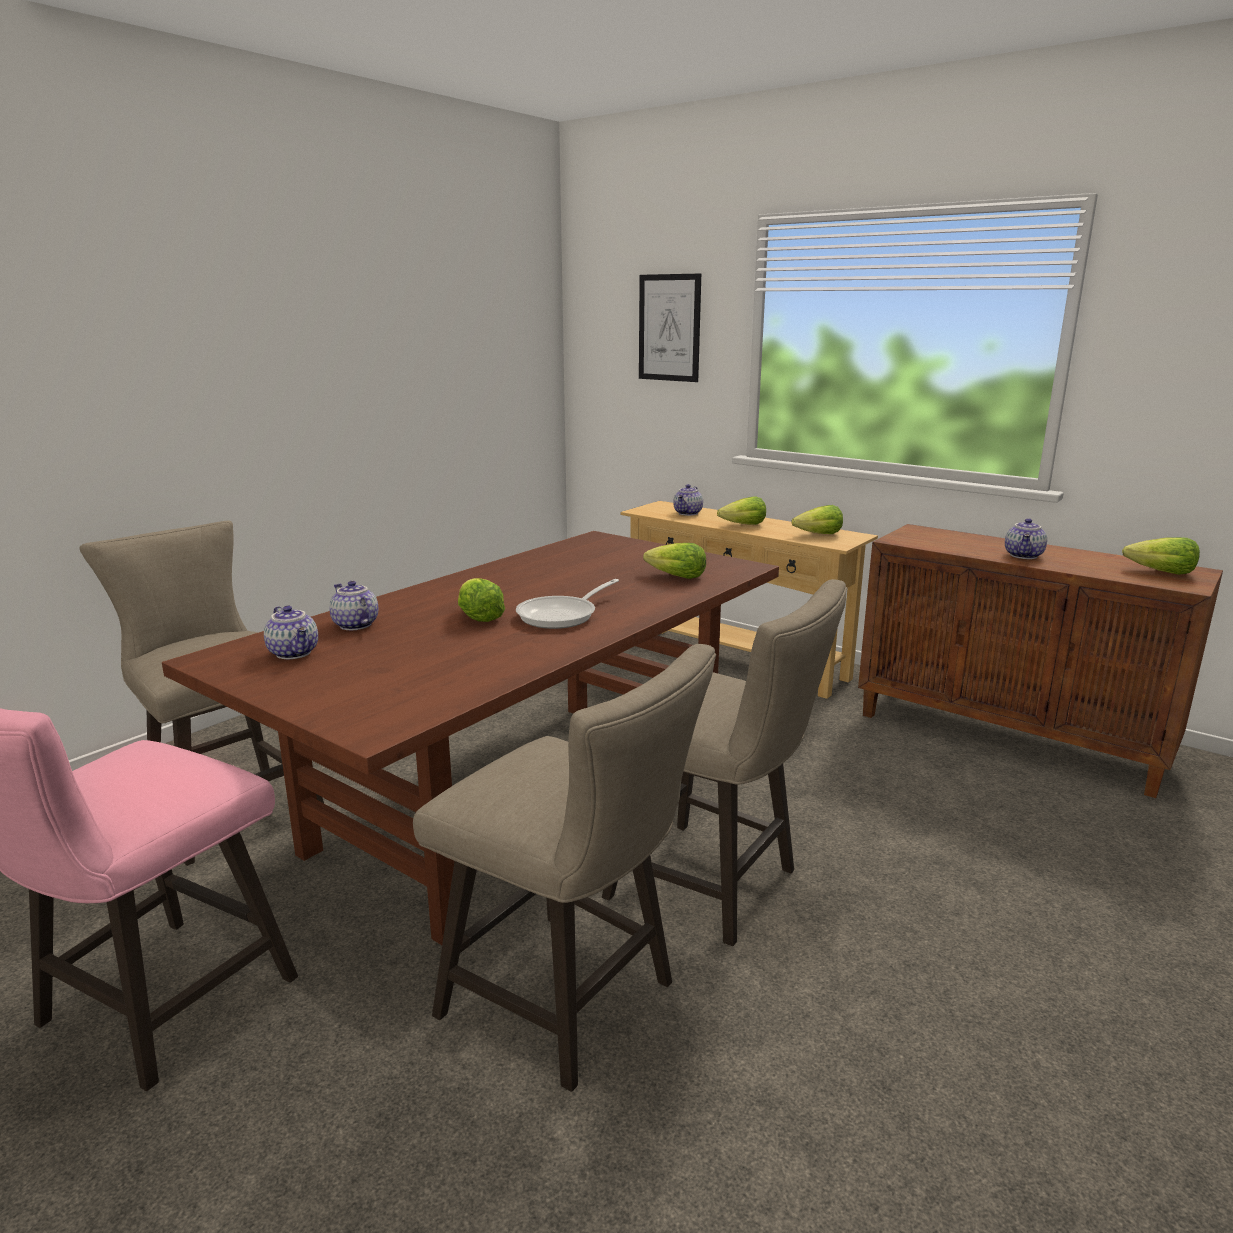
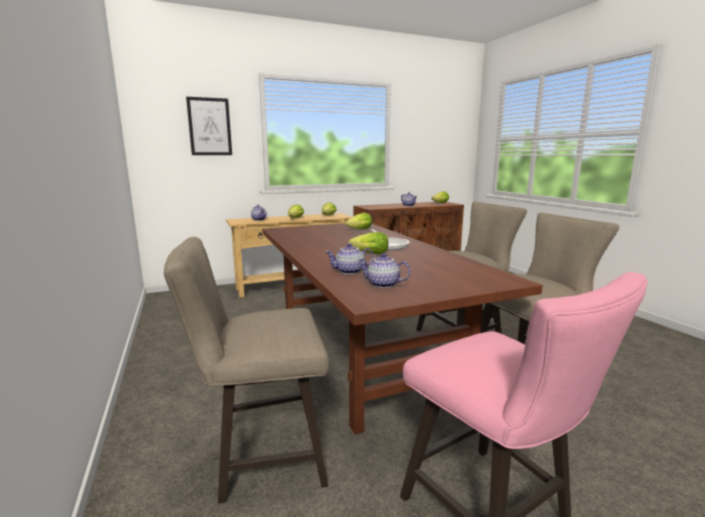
camera: 60 degrees left, 5 degrees down
teapot [264,606,318,659] -> teapot turned 150 degrees counterclockwise [358,253,411,288]

